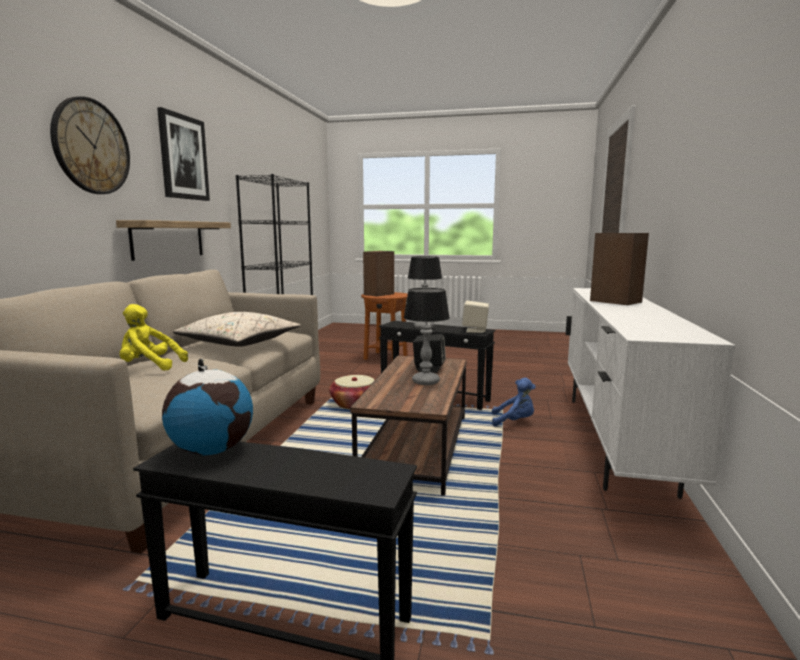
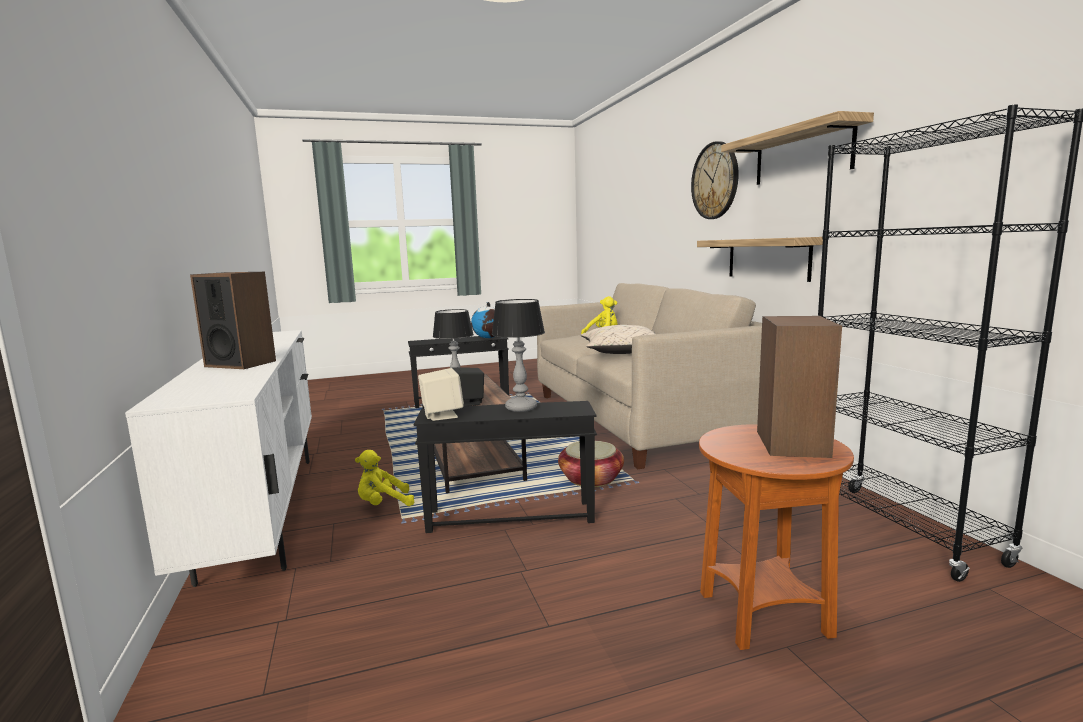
camera: 150 degrees right, 0 degrees up
picture [157,107,210,201] -> shelf [721,111,874,185]
blue plush toy [492,378,536,426] -> yellow plush toy [355,450,414,506]

